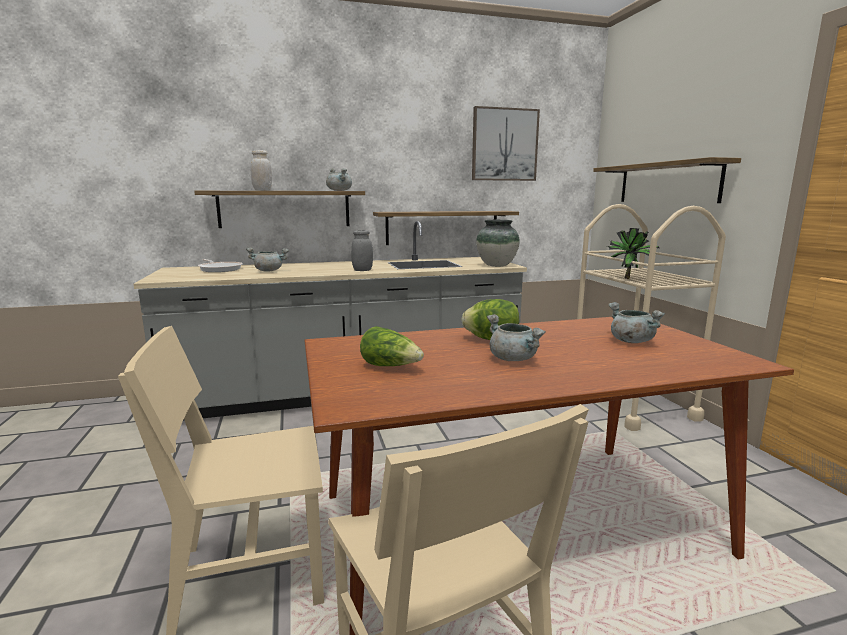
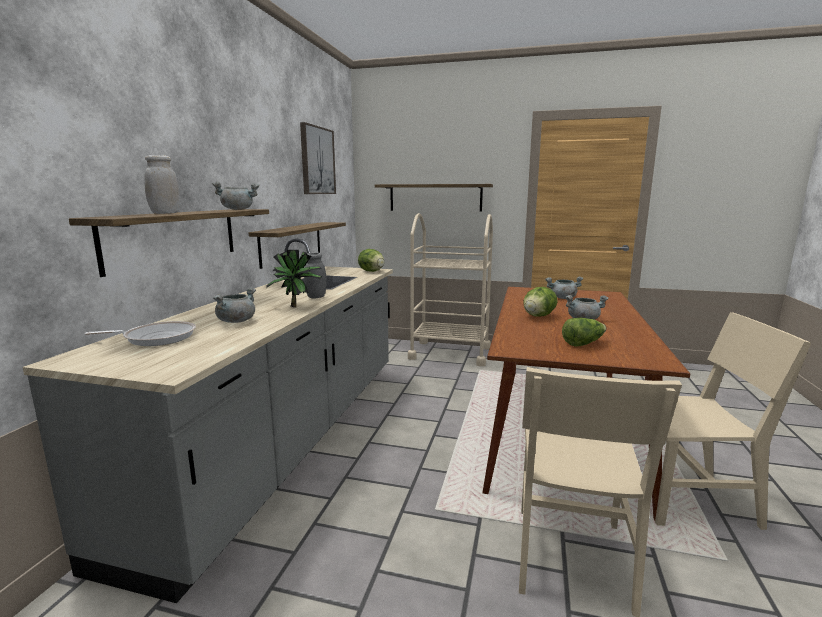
camera: 60 degrees left, 0 degrees up
vase [476,220,520,267] -> lettuce [358,249,384,272]
potted plant [608,228,659,279] -> potted plant moved to [266,250,322,307]

